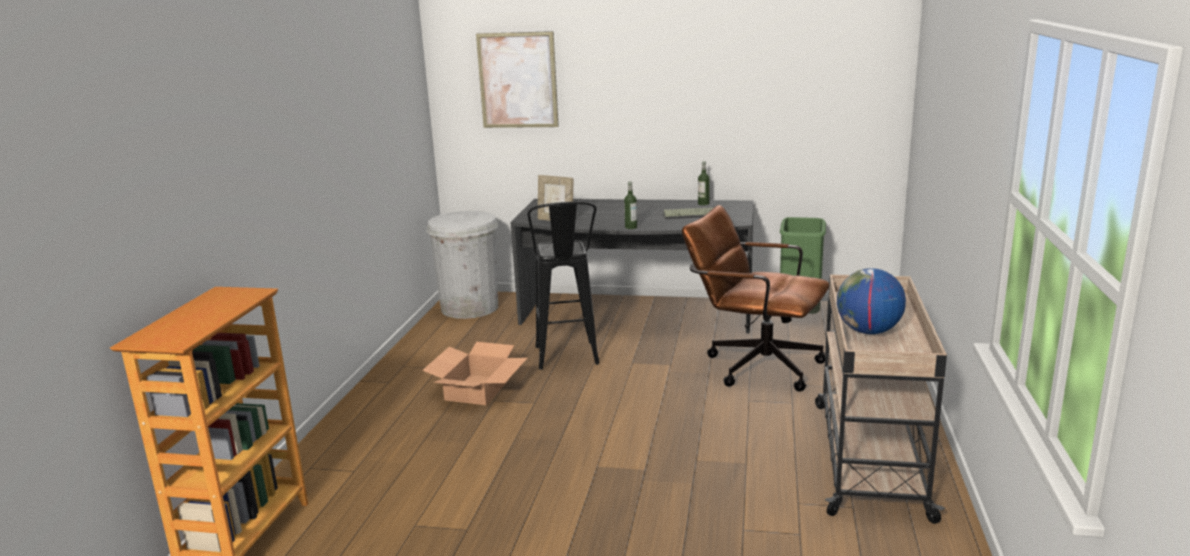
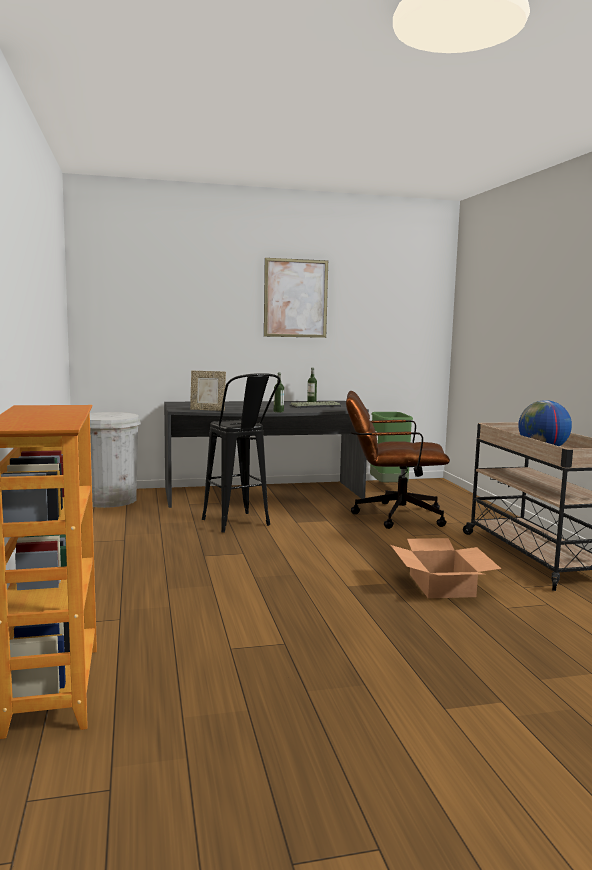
camera: 25 degrees left, 10 degrees down
cardboard box [422,342,527,405] -> cardboard box moved to [391,538,501,598]
picture [476,31,559,128] -> picture moved to [264,258,328,338]

